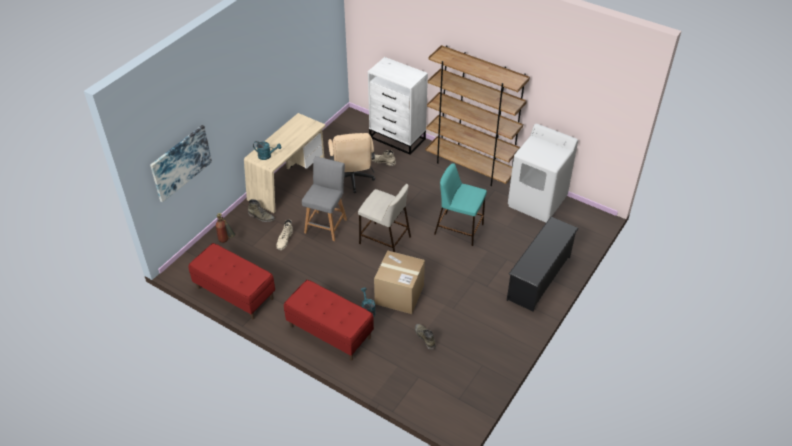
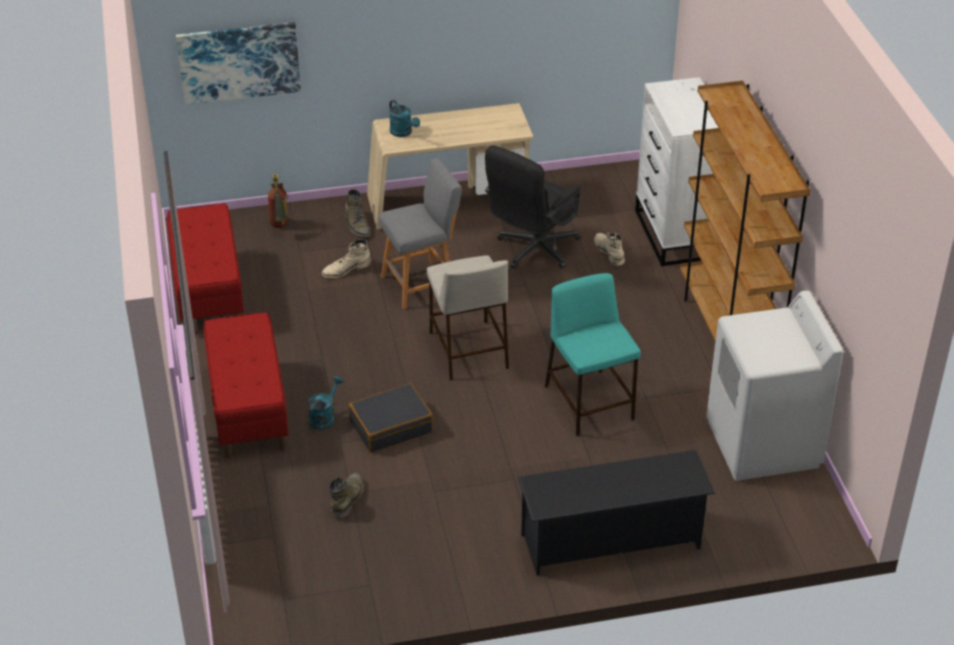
camera: 45 degrees right, 5 degrees down
beige office chair [328,133,375,193] -> black office chair [485,145,581,269]
cardboard box [374,250,425,314] -> black suitcase [349,383,433,453]

